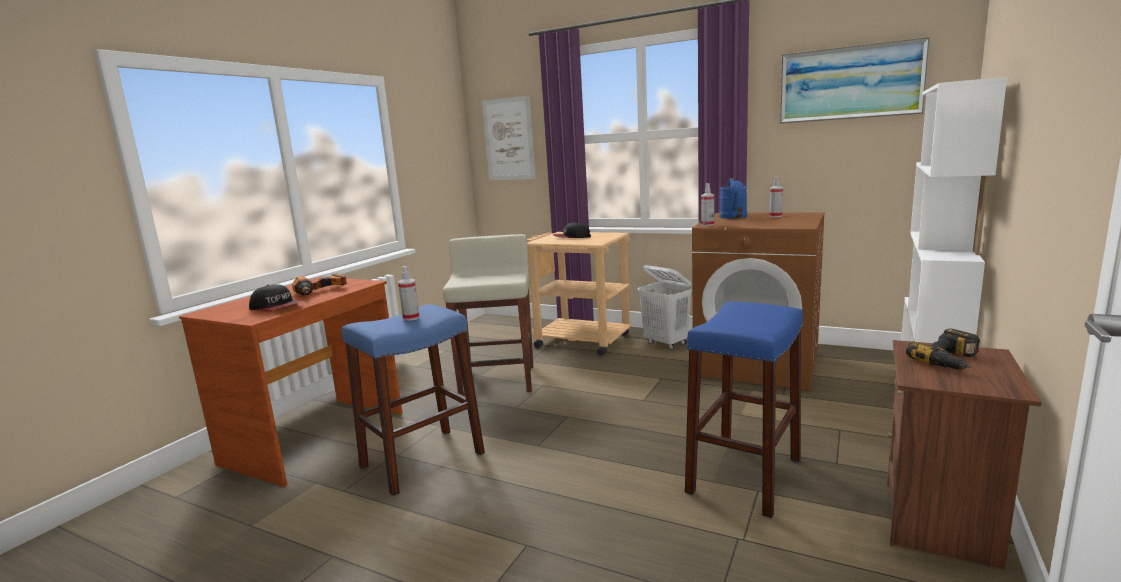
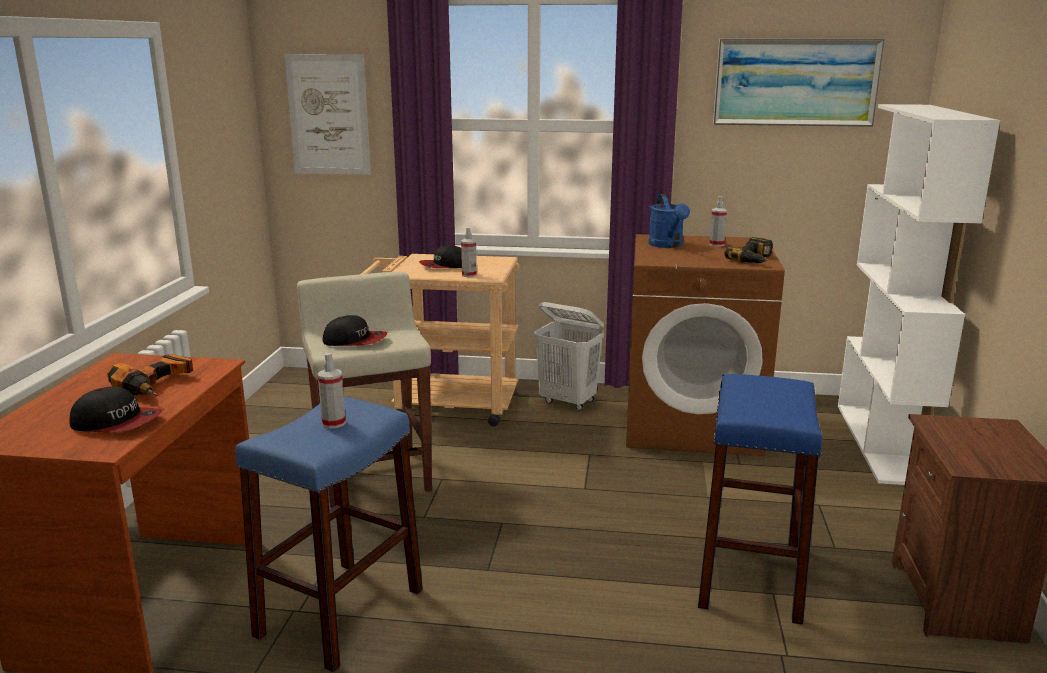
camera: 20 degrees left, 5 degrees up
spray bottle [701,183,714,226] -> spray bottle moved to [461,227,477,277]
power drill [906,329,980,370] -> power drill moved to [724,237,773,263]
none -> cap [322,315,387,346]

